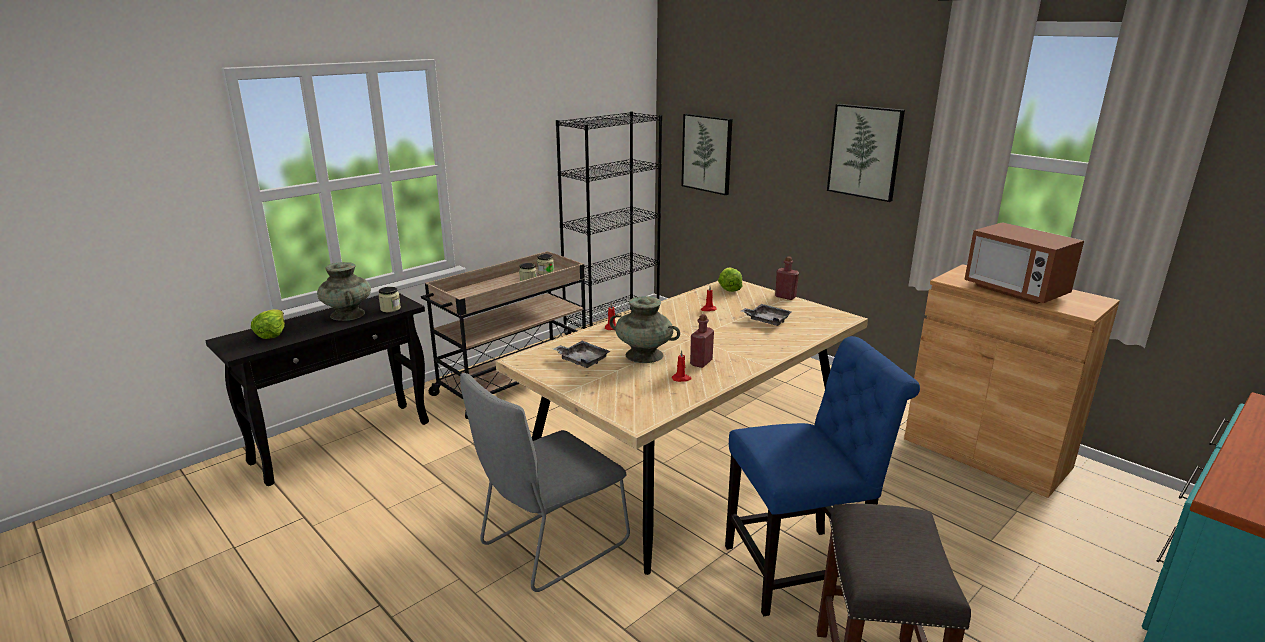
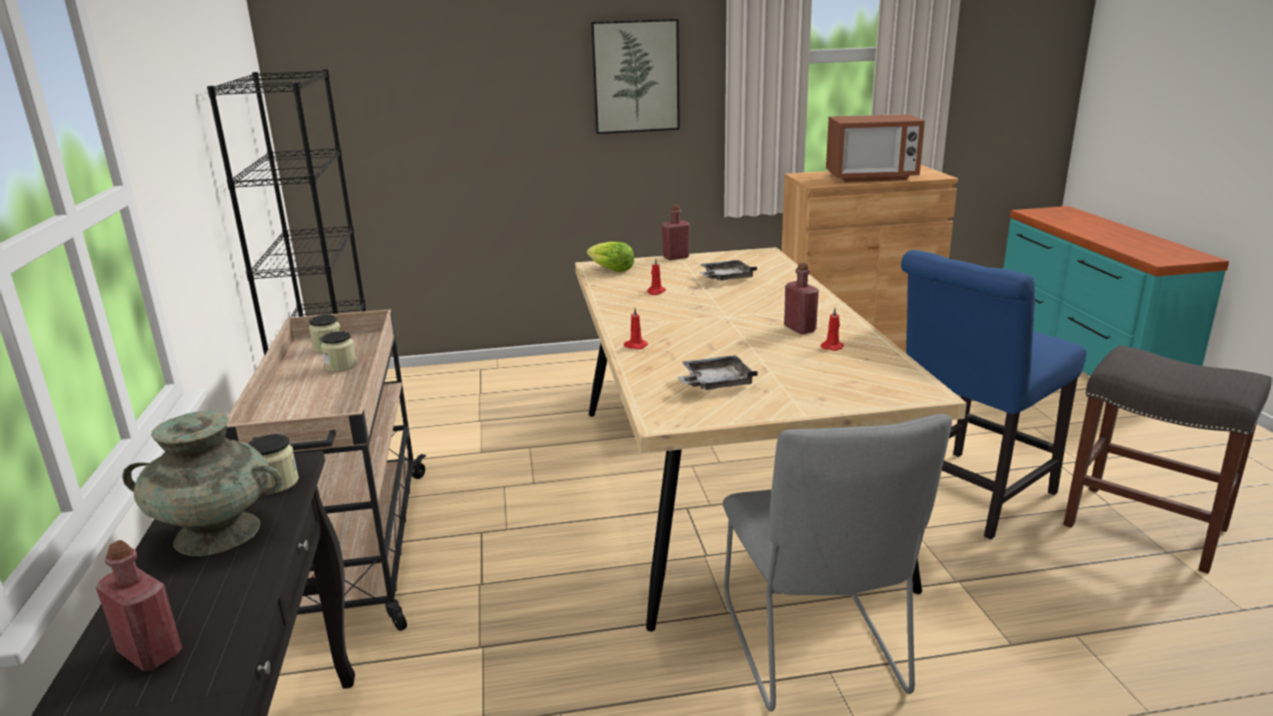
camera: 55 degrees left, 0 degrees up
lettuce [251,309,285,339] -> red bottle [96,540,182,671]
turquoise vase [609,296,680,363] -> none
picture [681,114,732,195] -> none
blue chair [725,336,920,616] -> blue chair turned 150 degrees counterclockwise [901,250,1087,540]

